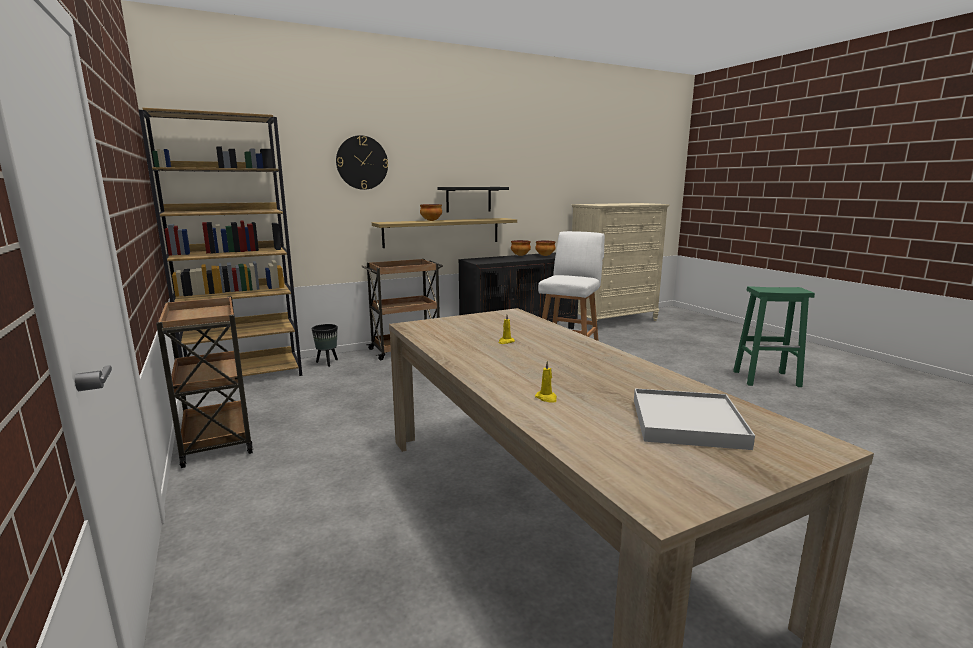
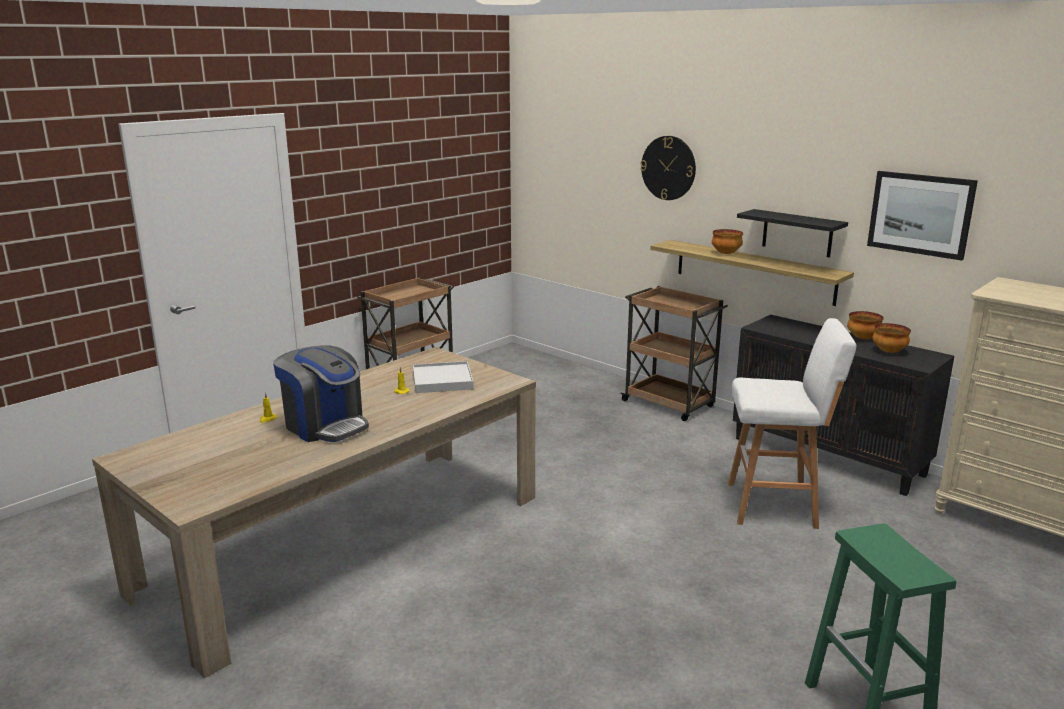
camera: 70 degrees right, 5 degrees up
brown bookcase [139,108,302,376] -> none
black planter [312,324,338,367] -> none
white tray [634,388,755,450] -> white tray moved to [413,361,474,393]
none -> coffee machine [273,345,369,442]
none -> picture [867,171,978,260]

